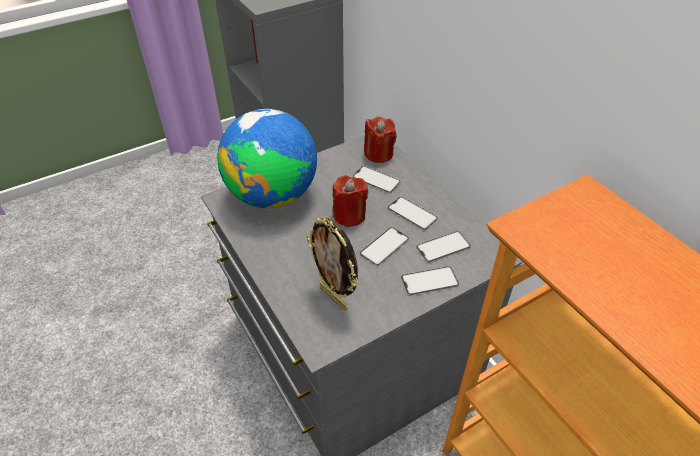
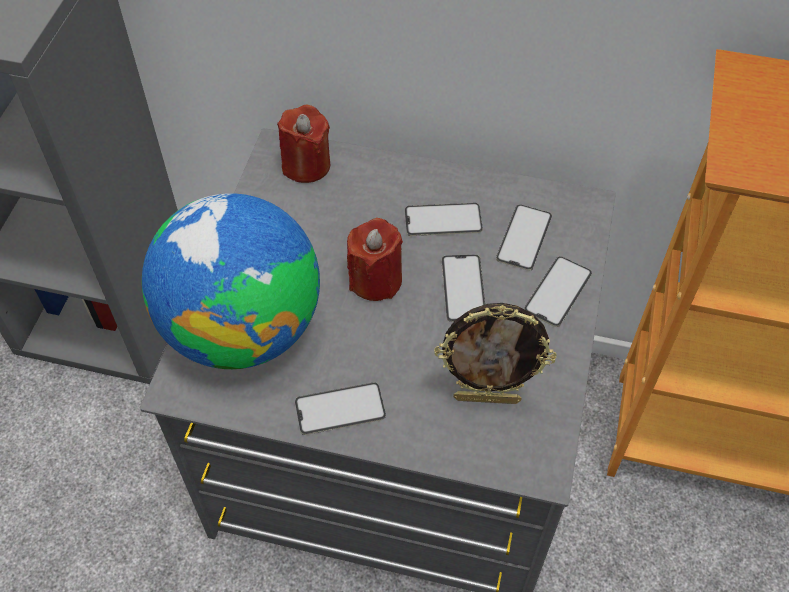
camera: 45 degrees left, 10 degrees up
phone [352,166,401,193] -> phone moved to [295,382,386,435]

